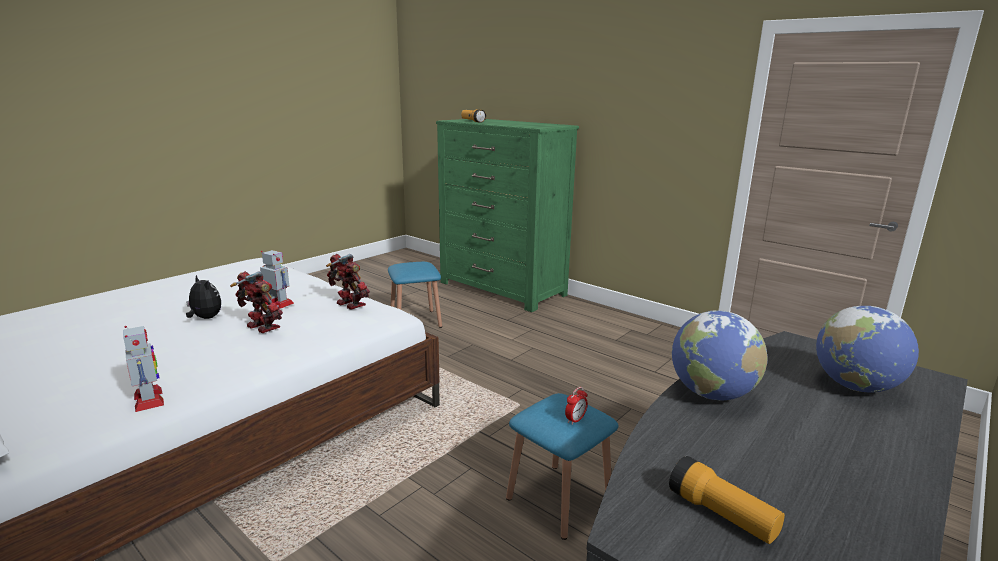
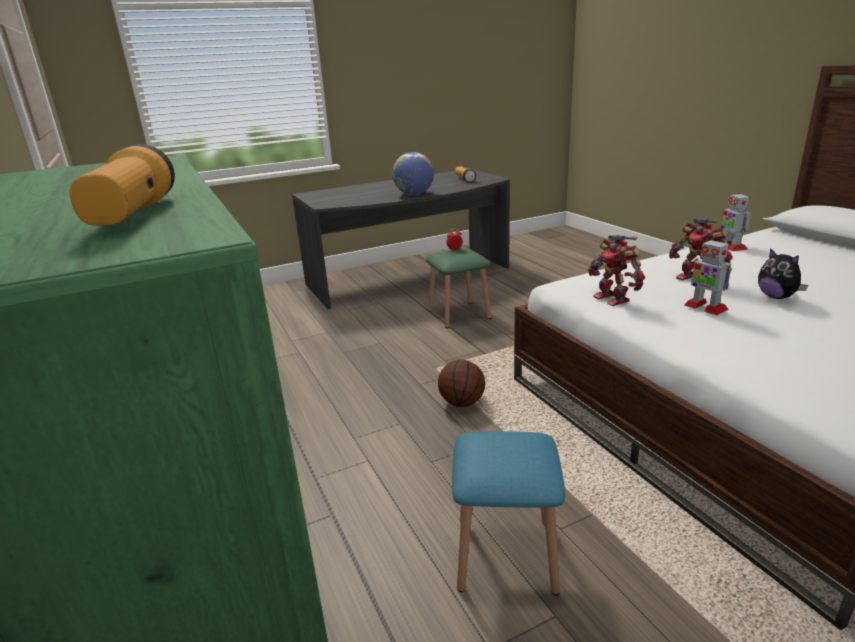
camera: 155 degrees left, 5 degrees up
blue stool [506,393,618,540] -> green stool [426,248,491,328]
globe [816,306,919,392] -> none
none -> basketball [438,360,485,407]

